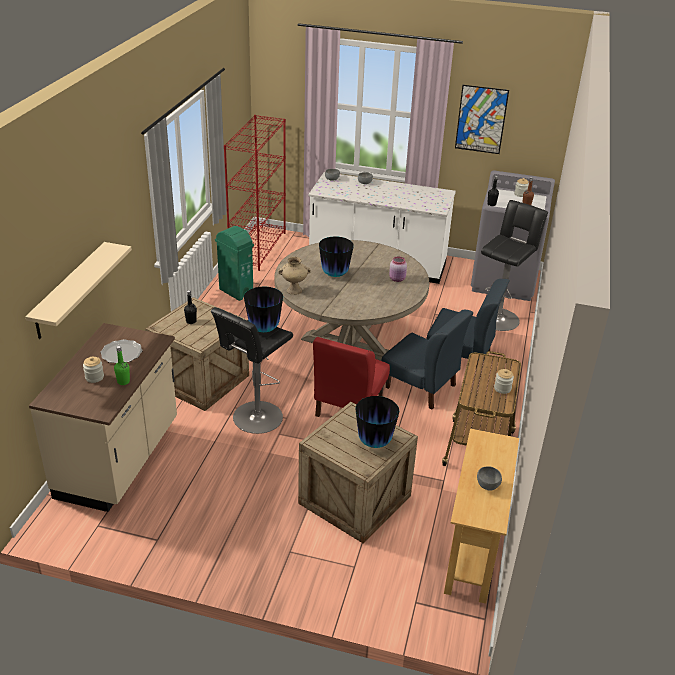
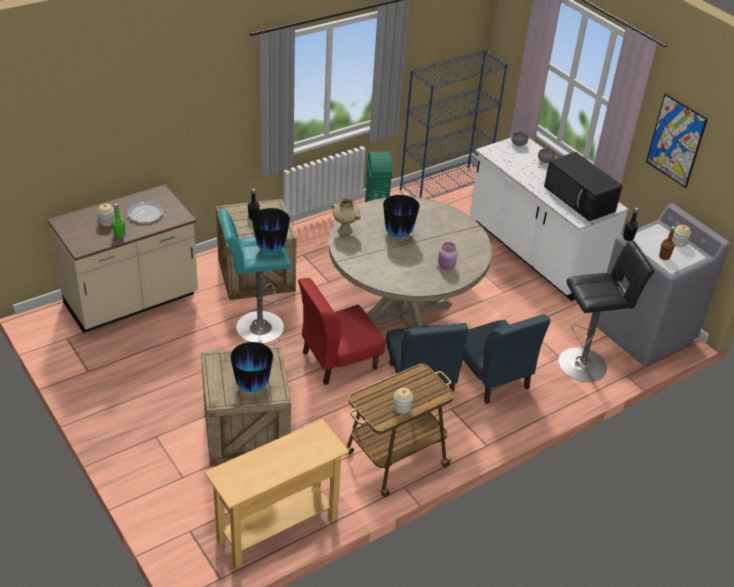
camera: 40 degrees right, 5 degrees up
beige shelf [25,242,132,339] -> none
black stool [211,307,293,434] -> turquoise stool [219,209,291,344]
red bookcase [224,115,286,271] -> blue bookcase [400,50,508,199]
grey bowl [477,466,502,491] -> none
none -> black microwave [544,152,623,222]

